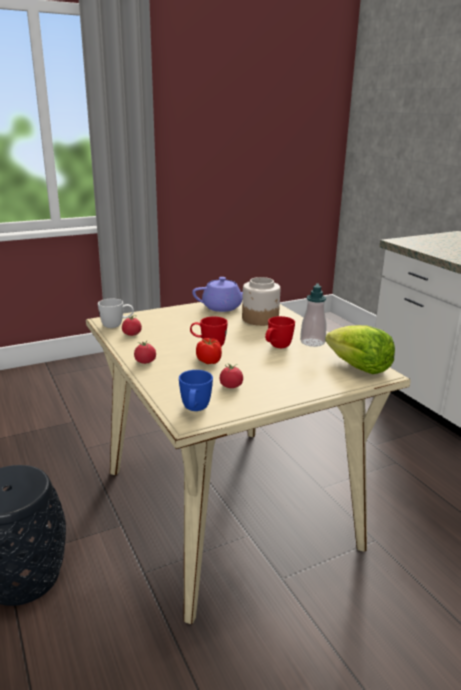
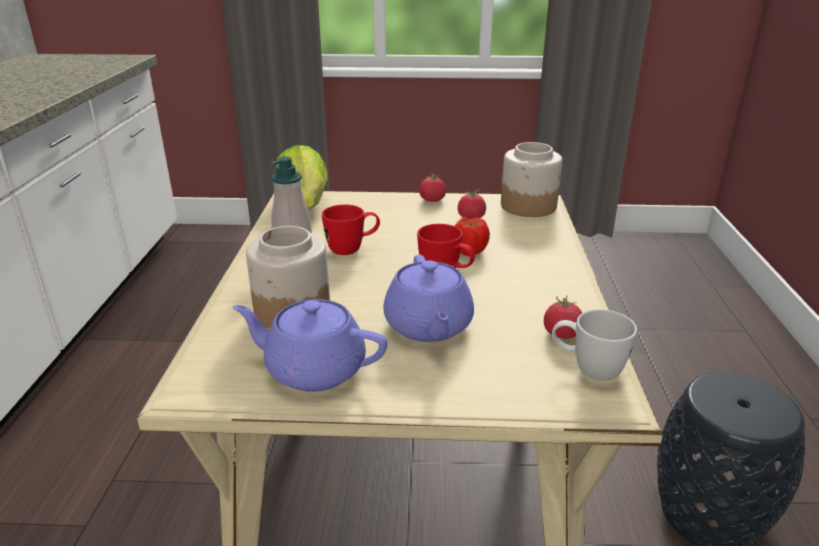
camera: 150 degrees left, 5 degrees up
tomato [134,341,156,364] -> tomato moved to [419,174,446,202]
blue mug [179,370,213,411] -> jar [501,142,562,217]
none -> purple teapot [383,255,474,342]

